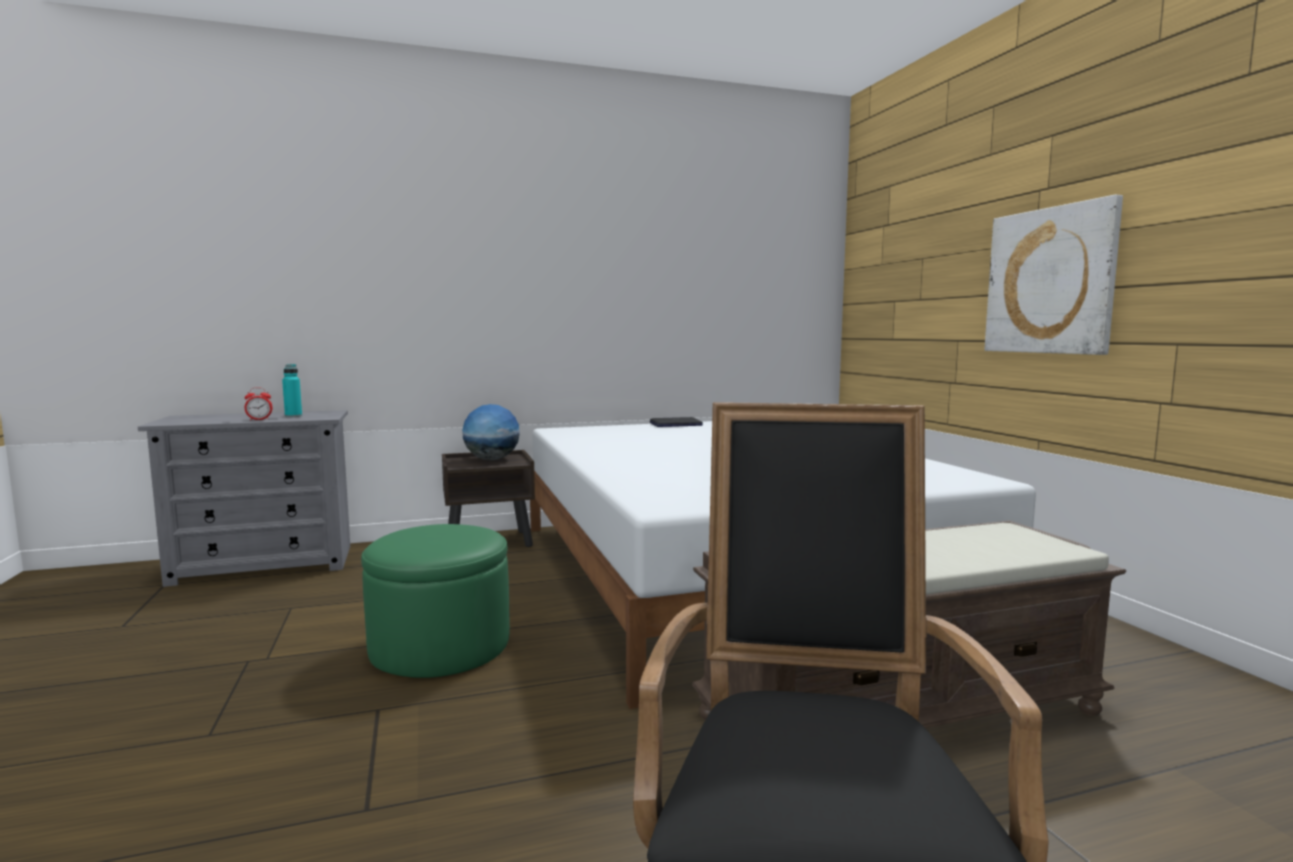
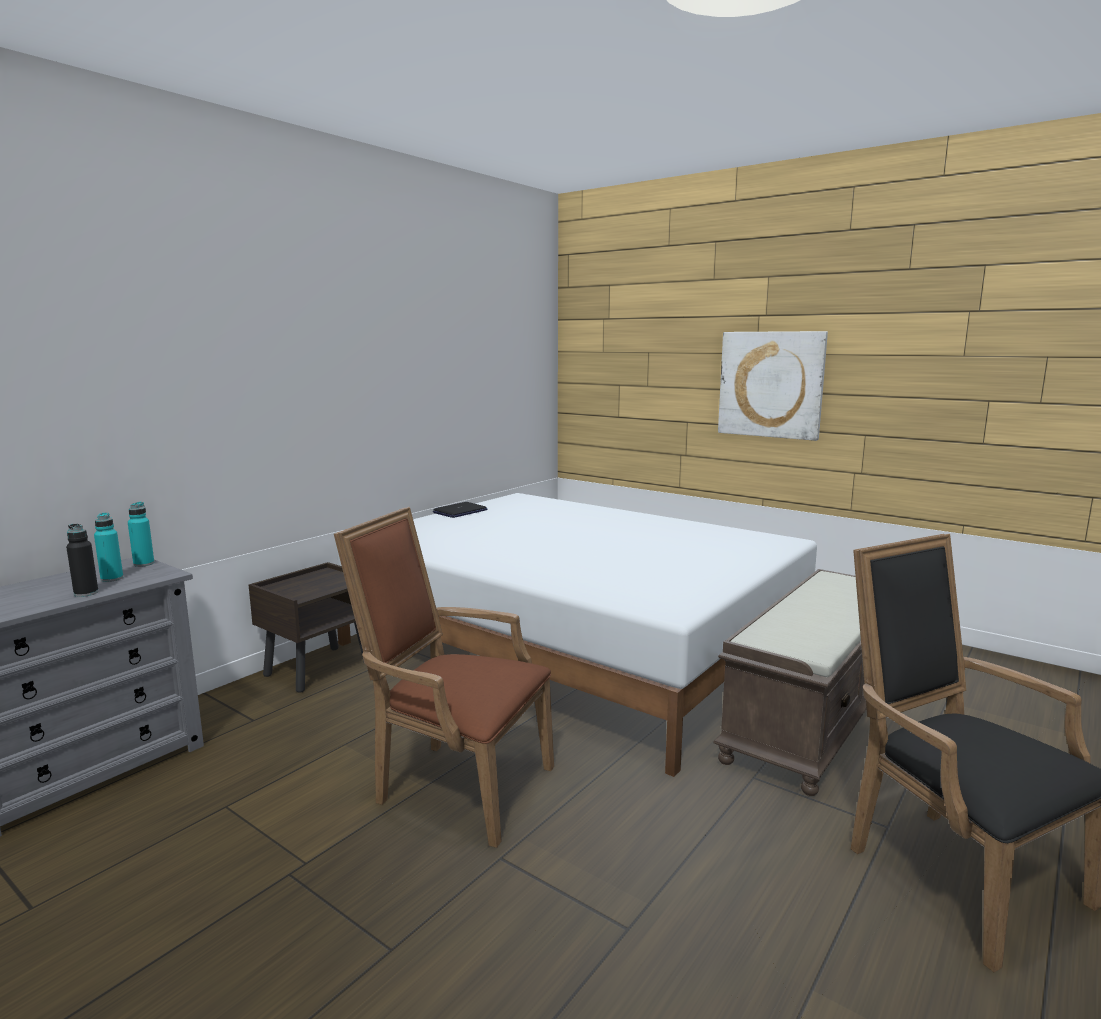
camera: 35 degrees left, 5 degrees up
alarm clock [245,387,272,421] -> black bottle [66,524,98,597]
green ottoman [361,524,510,678] -> brown armchair [334,507,554,848]
globe [462,404,520,460] -> none
none -> turquoise bottle [128,502,154,567]

